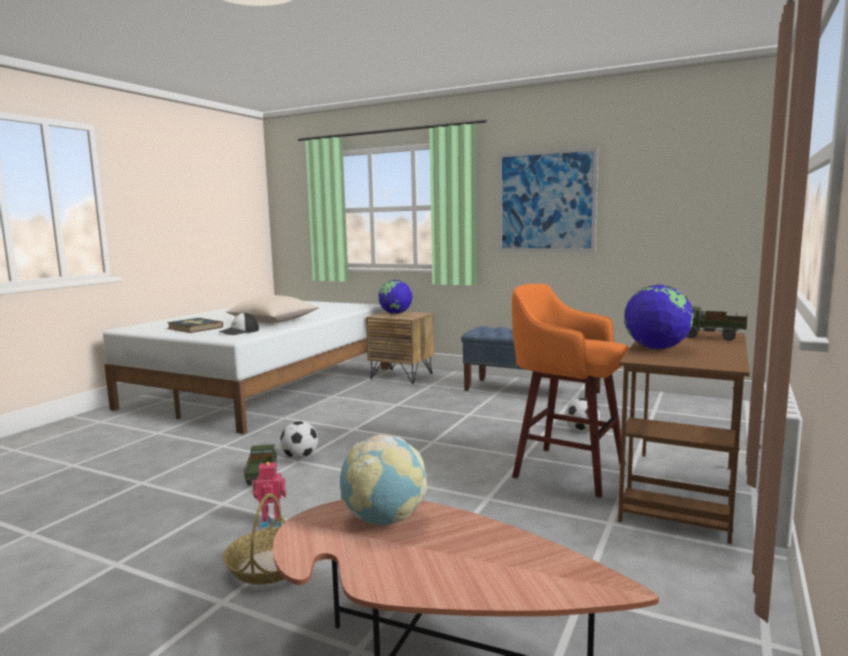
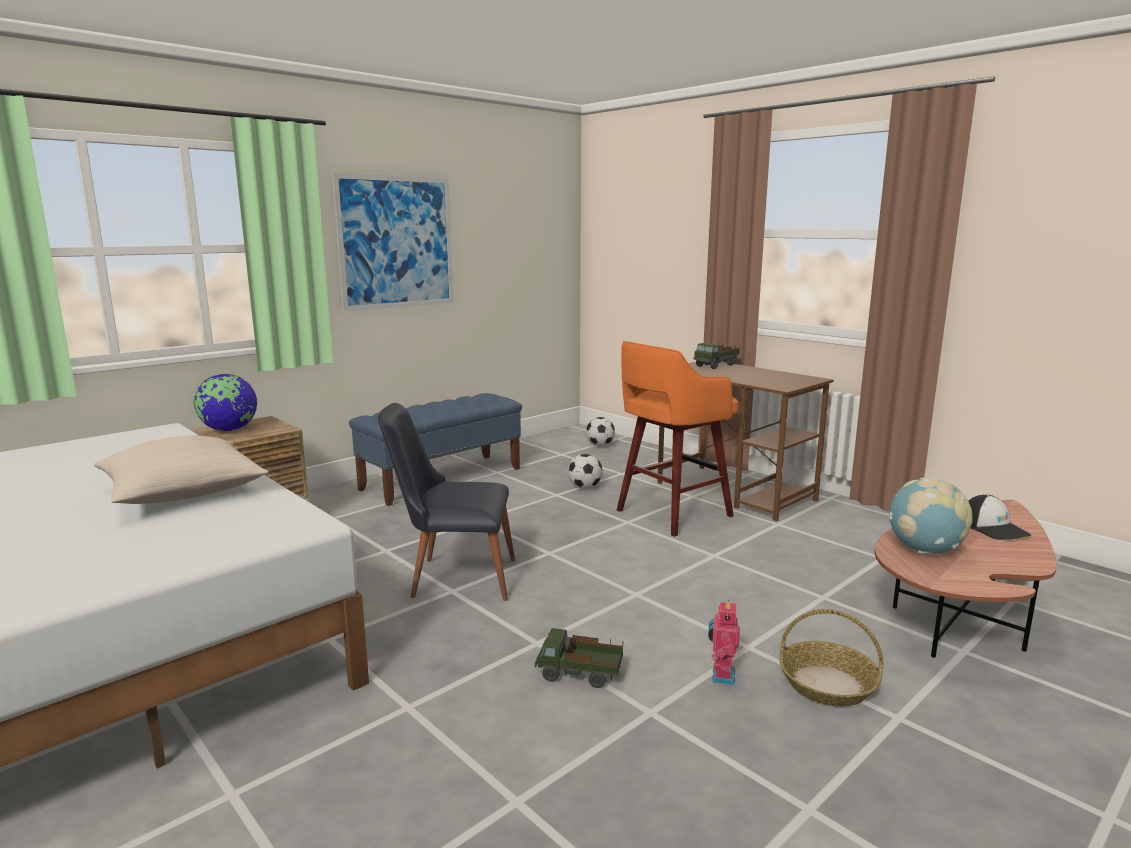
camera: 70 degrees left, 5 degrees up
book [167,318,223,333] -> none
cap [219,313,259,335] -> cap moved to [968,495,1031,540]
football [280,421,318,459] -> football moved to [586,417,615,446]
globe [624,284,693,349] -> none
none -> black chair [378,403,515,601]

